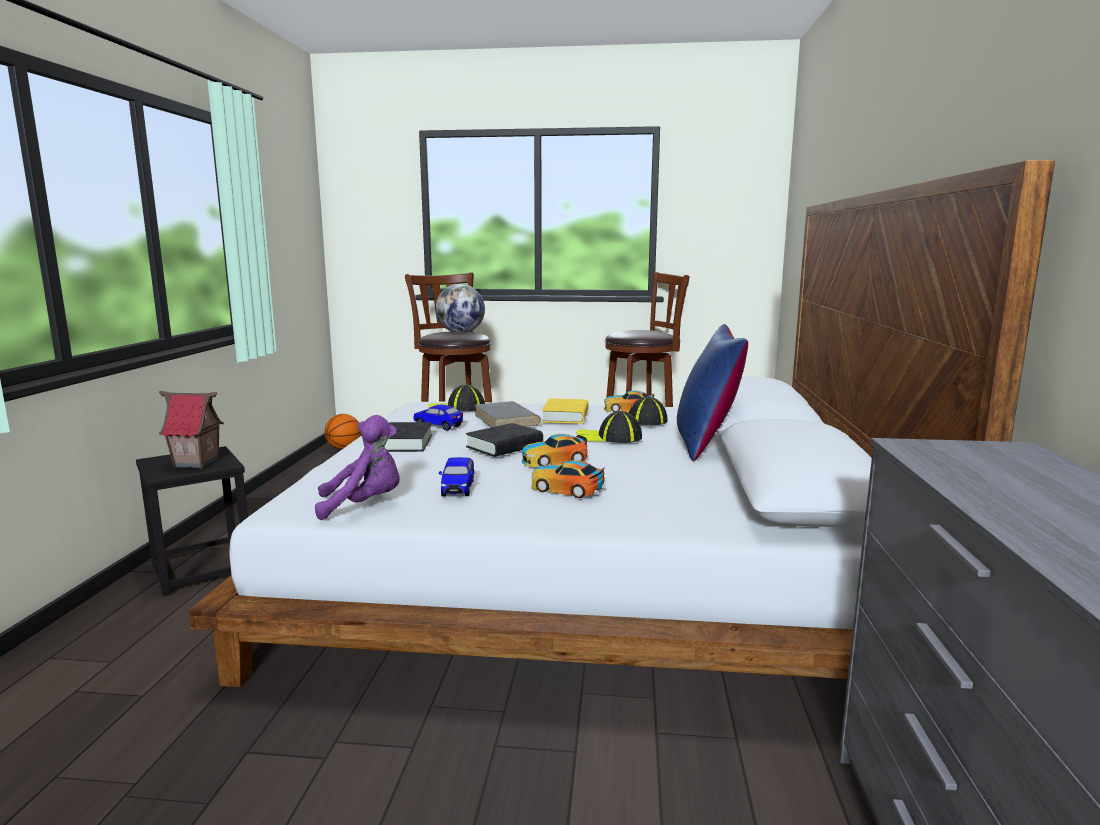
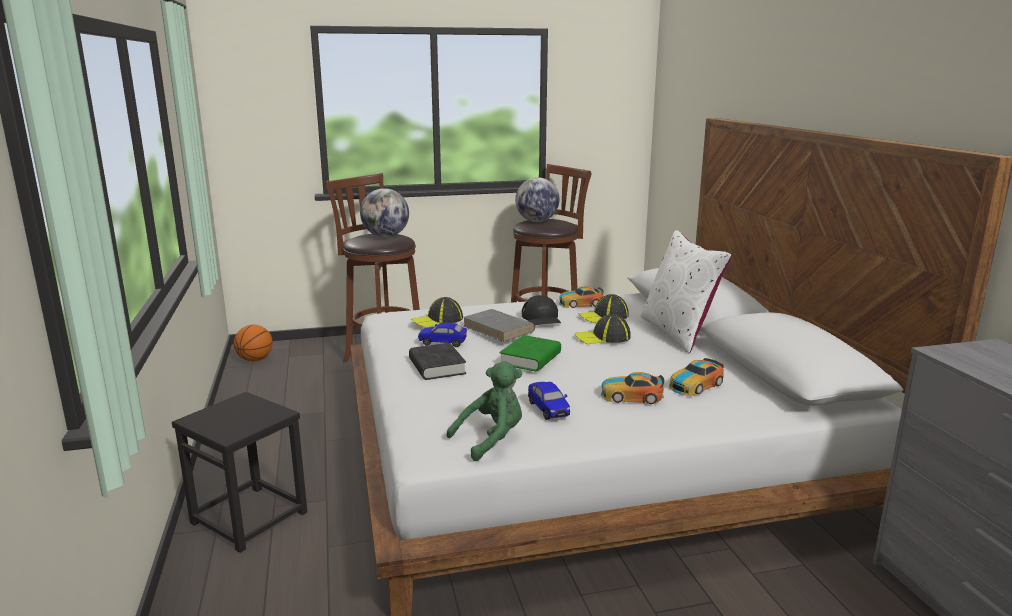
camera: 20 degrees left, 5 degrees up
toy house [159,391,224,468] -> none
purple plush toy [315,415,400,520] -> green plush toy [446,361,522,461]
black book [466,423,543,457] -> green book [499,335,561,372]
toy car [522,434,588,467] -> toy car moved to [669,358,724,396]
yellow book [542,399,588,424] -> black cap [522,295,561,325]
blue pillow [677,324,748,461] -> white pillow [640,230,732,353]
none -> globe [515,177,560,222]

